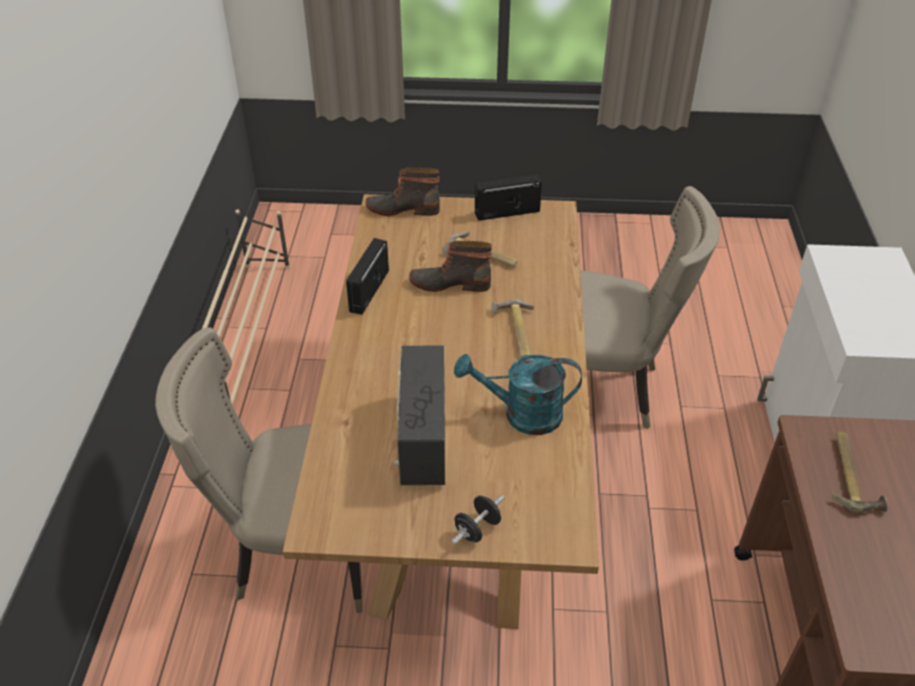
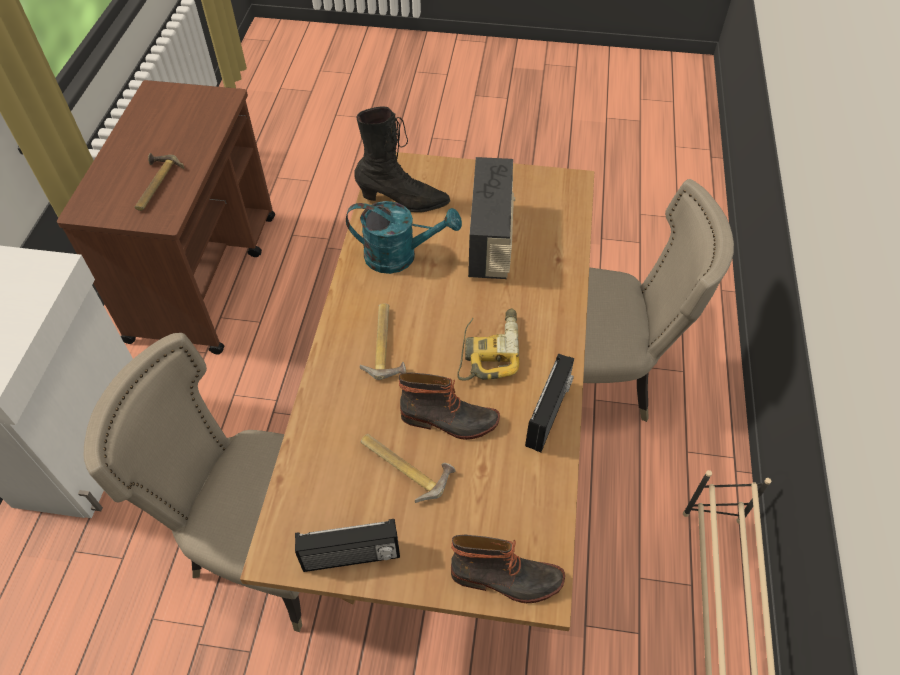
camera: 175 degrees left, 10 degrees up
black dumbbell [451,495,504,545] -> none
none -> black boot [354,106,450,213]
none -> power drill [457,308,519,381]

